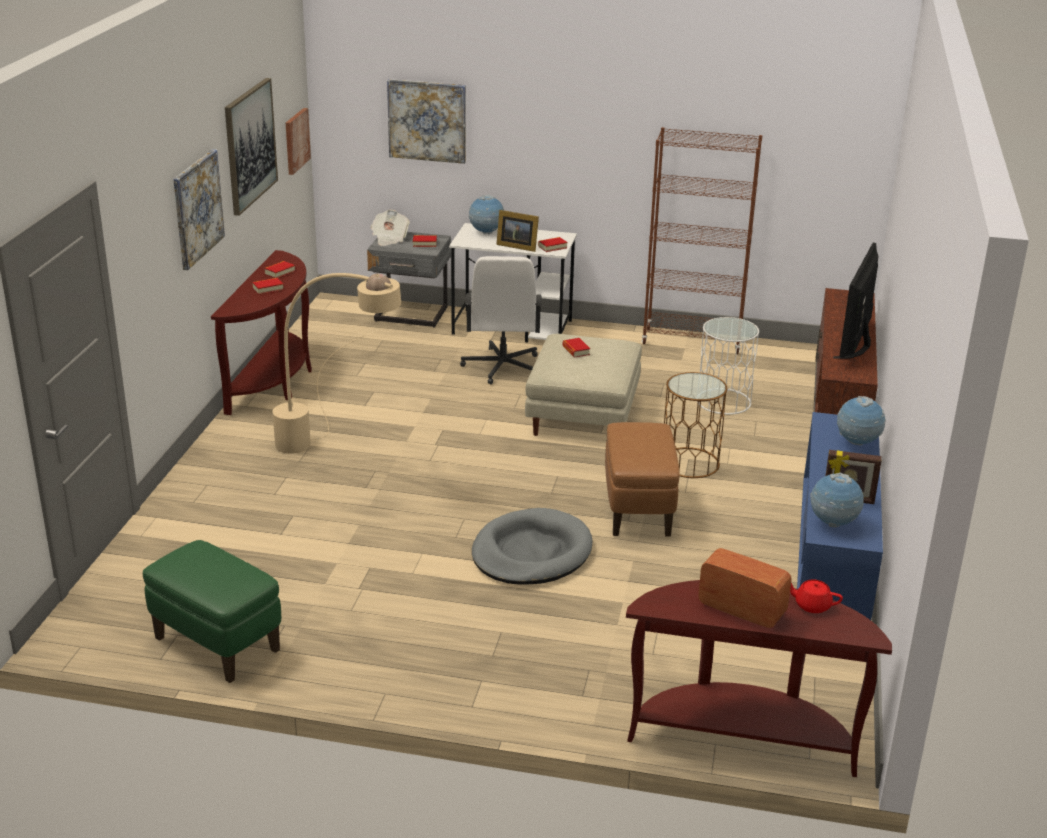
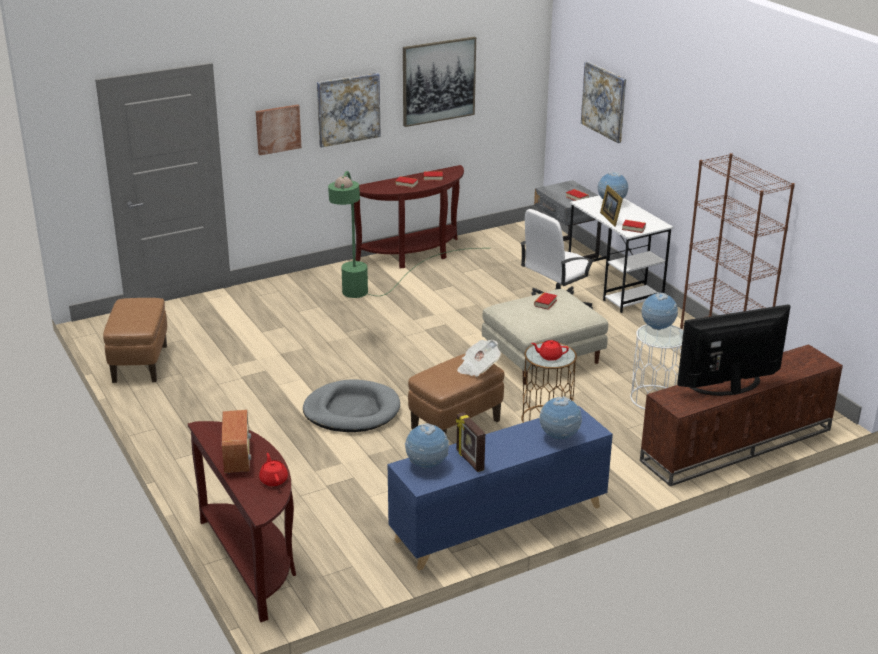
camera: 50 degrees right, 0 degrees up
green ottoman [143,540,281,683] -> brown ottoman [103,298,167,383]
beige floor lamp [273,273,401,454] -> green floor lamp [328,171,486,298]
picture [286,108,311,175] -> picture moved to [256,104,301,155]
newspaper [371,210,410,246] -> newspaper moved to [457,340,501,377]
none -> red teapot [532,340,569,361]
none -> globe [642,292,678,330]

